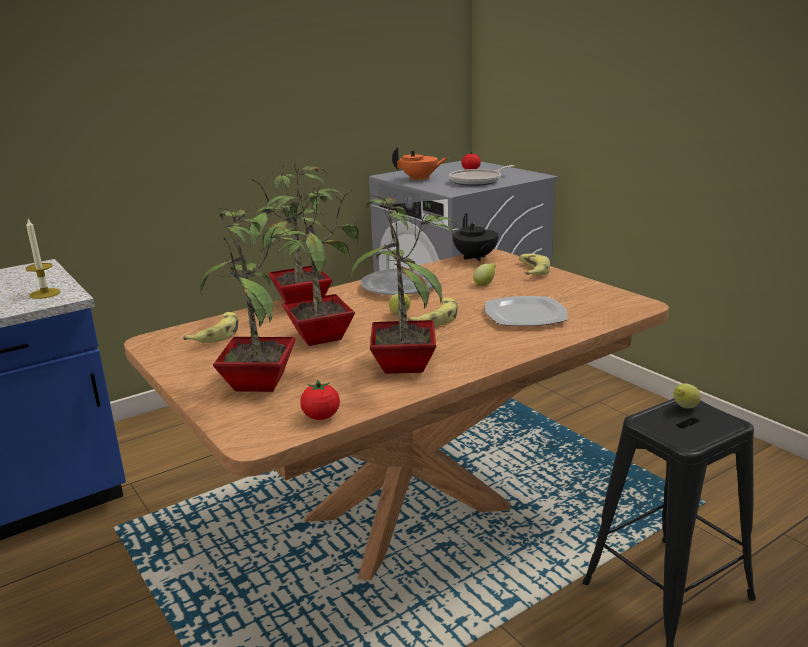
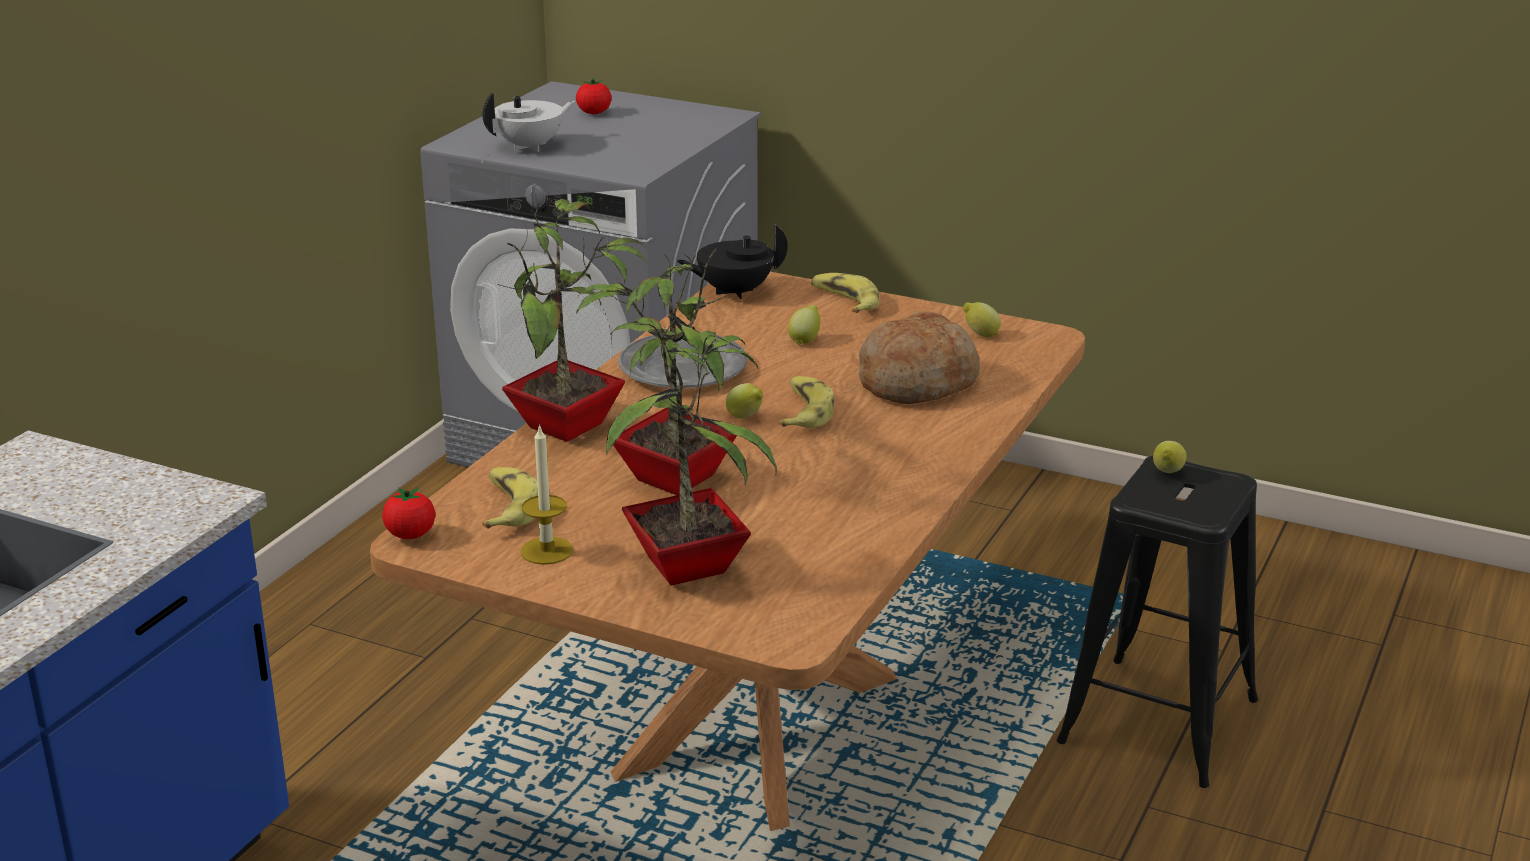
camera: 30 degrees left, 5 degrees up
candle [26,219,61,299] -> candle moved to [521,424,573,565]
tomato [300,380,340,420] -> tomato moved to [382,487,435,539]
potted plant [351,195,457,374] -> none
orange teapot [392,147,448,181] -> white teapot [483,93,575,152]
frying pan [449,165,515,186] -> none
black teapot [453,213,498,261] -> black teapot turned 120 degrees clockwise [677,224,788,299]
plate [485,296,568,326] -> bread [859,311,980,404]
none -> lemon [963,302,1001,337]

